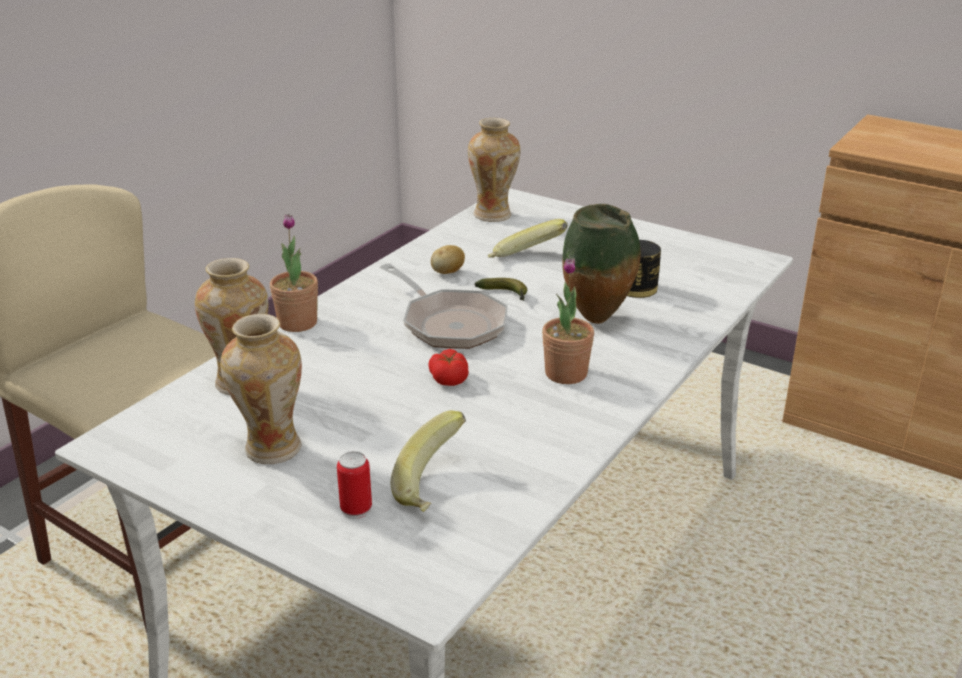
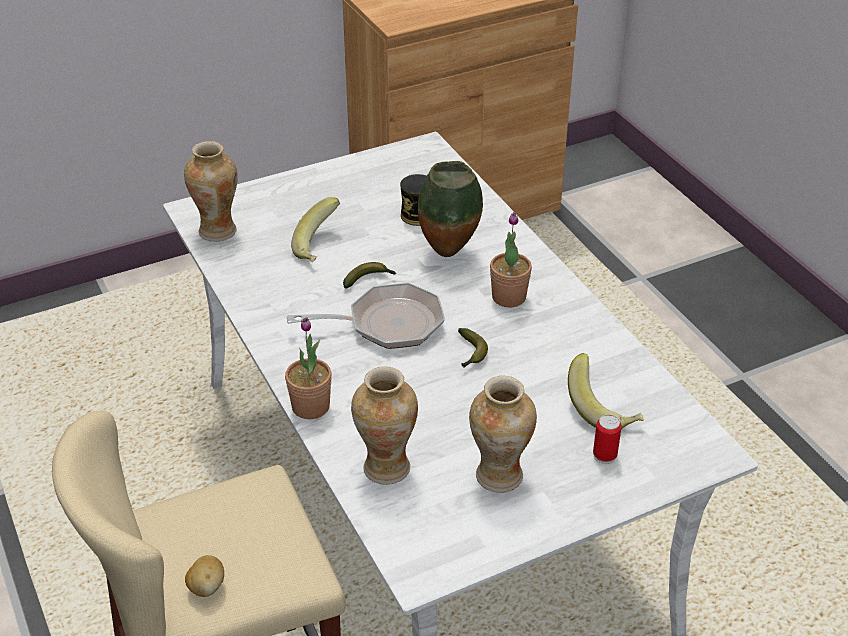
camera: 60 degrees left, 10 degrees up
tomato [428,349,469,386] -> banana [458,328,488,368]
potato [431,245,465,274] -> potato moved to [185,555,224,597]

